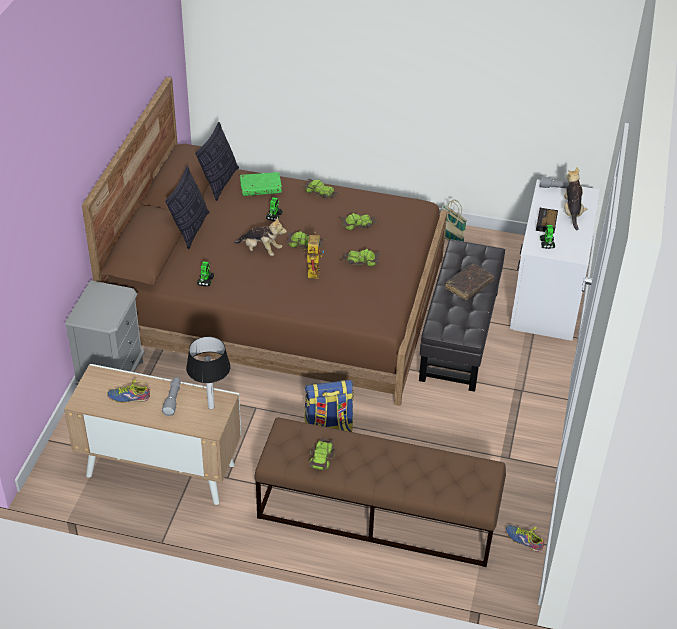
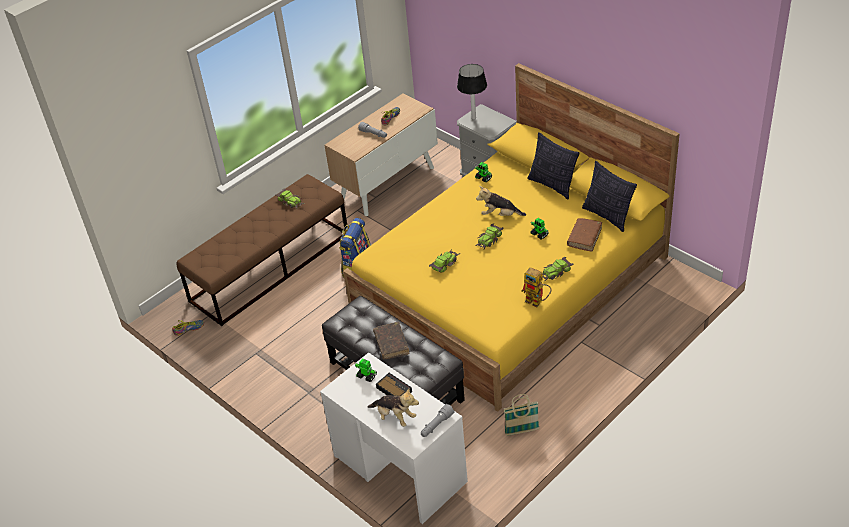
camera: 125 degrees right, 0 degrees up
brown bed [82,77,447,406] -> yellow bed [343,63,680,412]
table lamp [186,336,230,409] -> table lamp moved to [457,64,487,120]
plush toy [234,216,287,256] -> plush toy turned 45 degrees clockwise [476,186,526,216]
green book [240,172,282,196] -> brown book [567,218,602,252]
toy robot [303,232,324,279] -> toy robot moved to [521,267,551,307]
toy car [340,213,377,230] -> none

